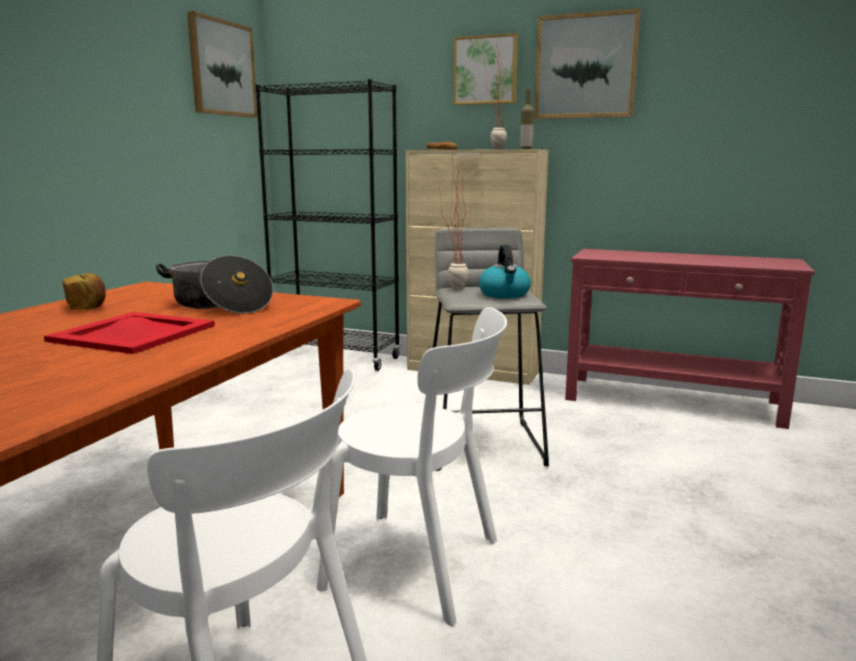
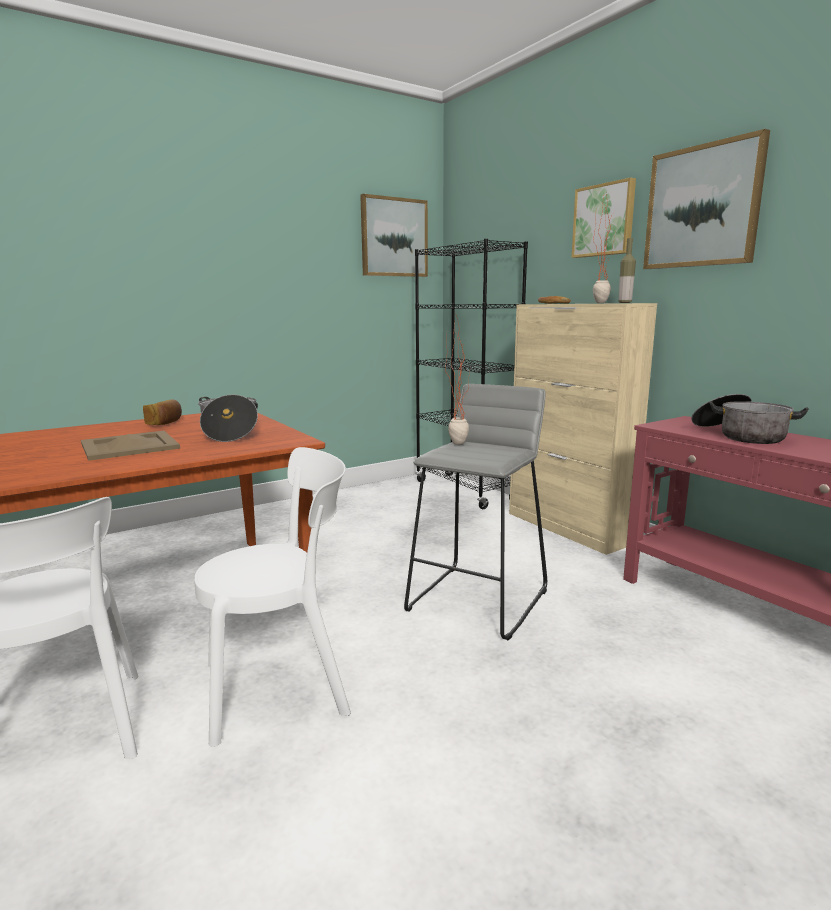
camera: 35 degrees right, 0 degrees up
red tray [44,312,215,354] -> beige tray [81,431,180,461]
white chair [316,307,507,626] -> white chair turned 75 degrees counterclockwise [195,447,351,747]
kettle [479,245,531,298] -> none
none -> cooking pot [691,394,809,444]

